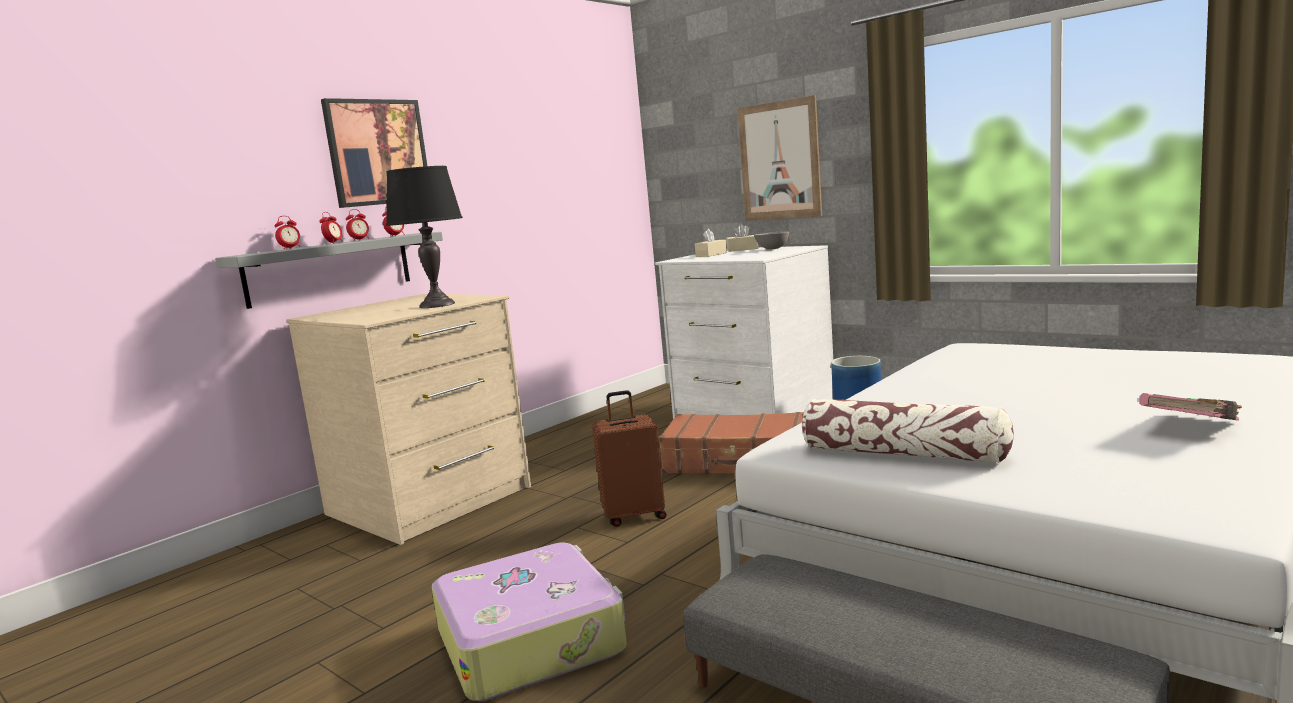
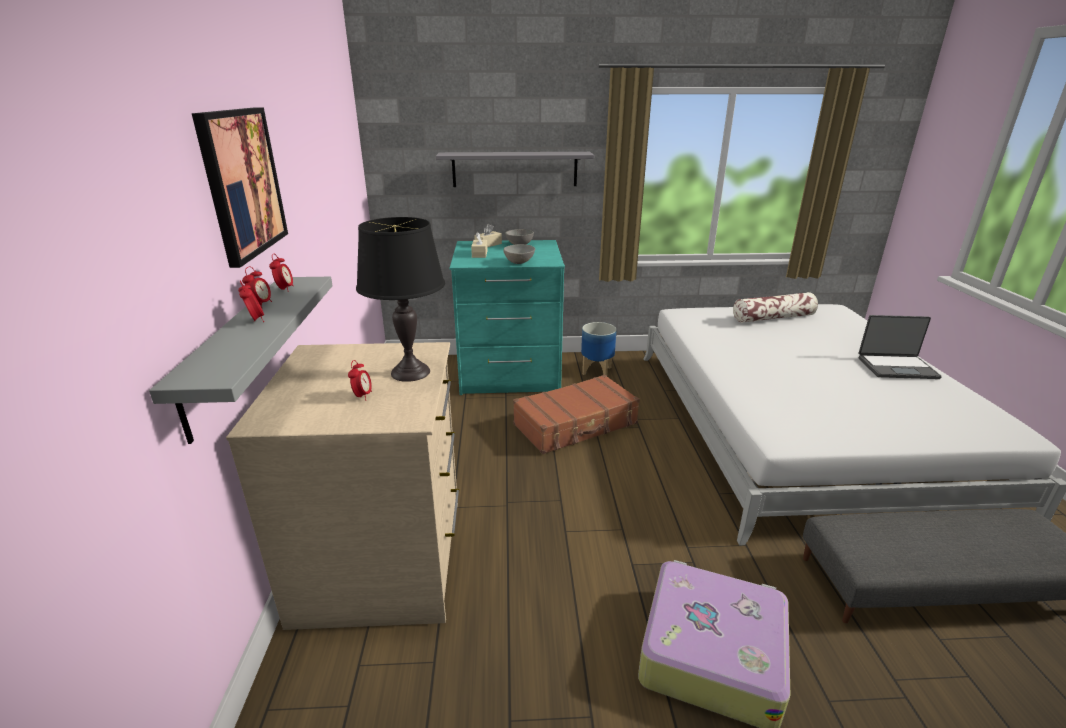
camera: 45 degrees left, 15 degrees up
alarm clock [274,216,301,249] -> alarm clock moved to [348,360,372,401]
brown suitcase [592,390,667,527] -> none
white dresser [655,245,833,419] -> turquoise dresser [450,240,565,395]
picture [738,95,822,220] -> grey shelf [436,152,594,187]
pillow [802,398,1014,463] -> pillow moved to [733,292,818,323]
pink book [1140,393,1242,421] -> laptop [859,315,942,379]
none -> grey bowl [503,244,535,264]

